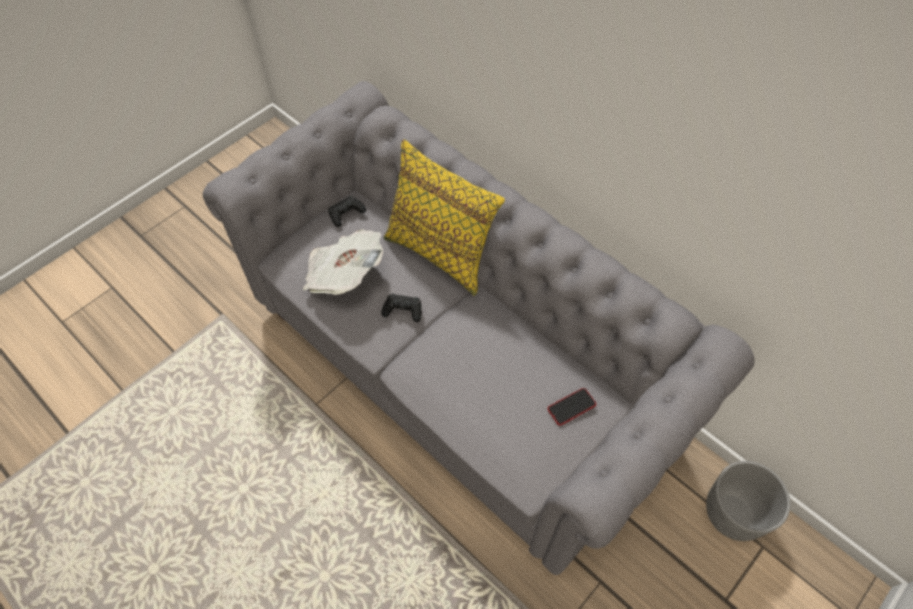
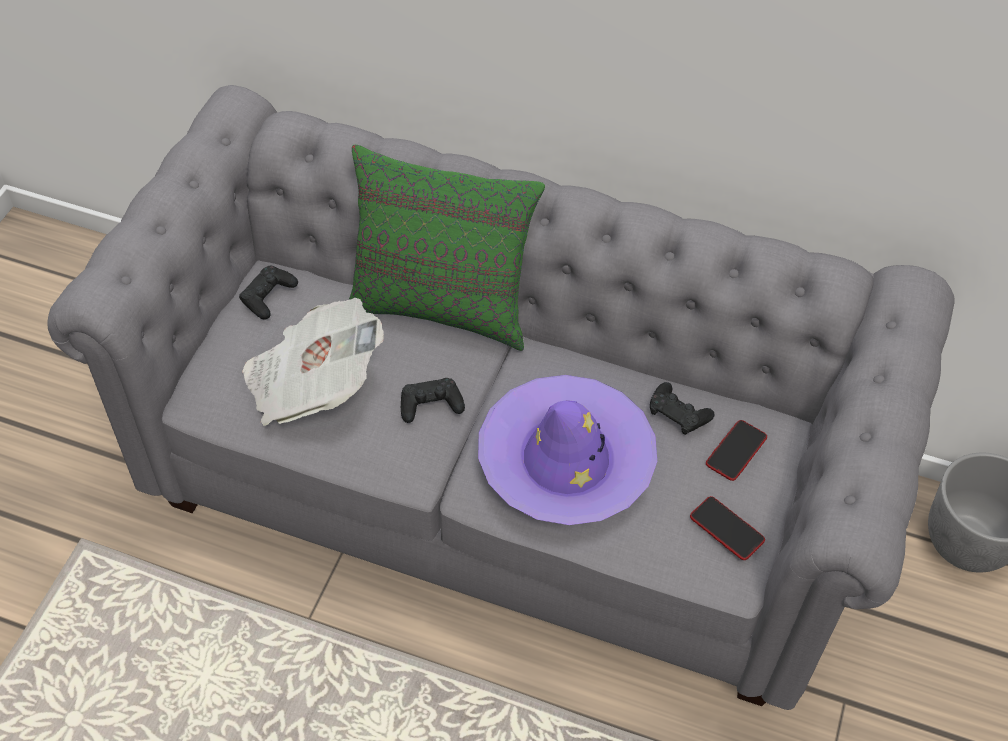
camera: 25 degrees left, 5 degrees down
yellow pillow [384,139,505,296] -> green pillow [349,145,545,351]
none -> purple hat [478,375,657,525]
none -> black game controller [650,382,715,435]
none -> phone [690,496,765,560]

